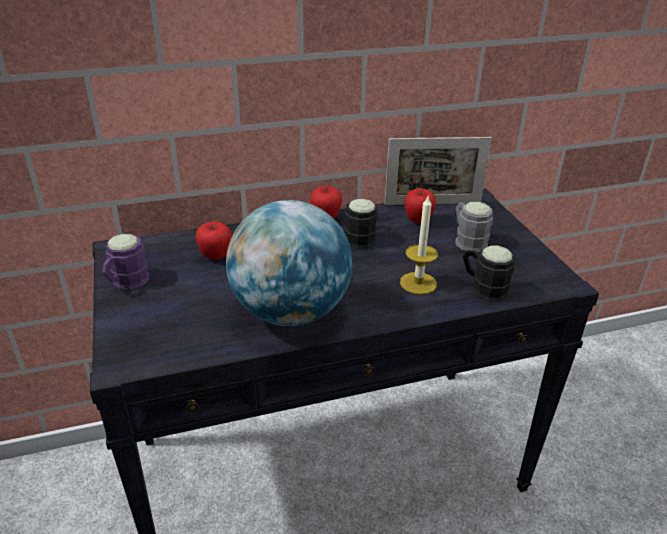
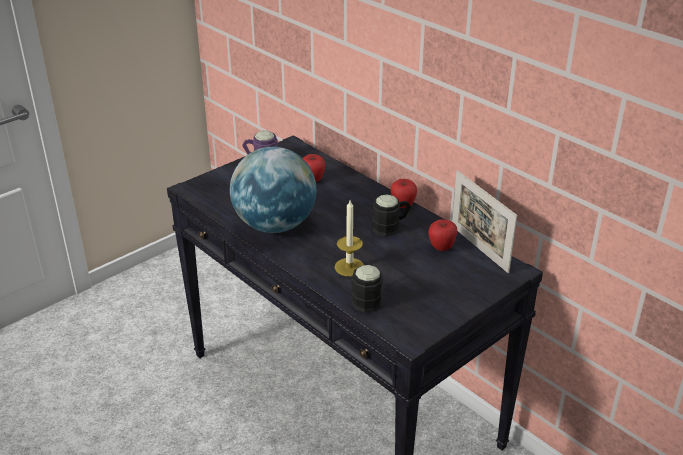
camera: 65 degrees right, 0 degrees up
grey mug [456,202,493,252] -> none

